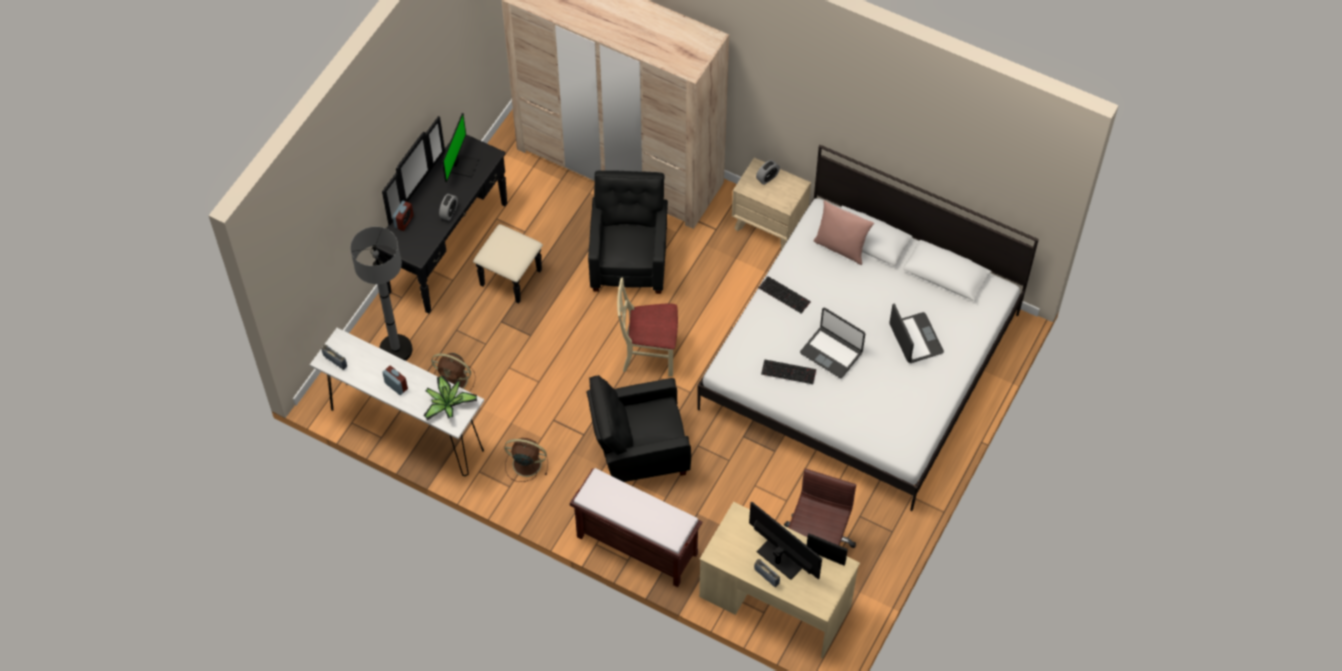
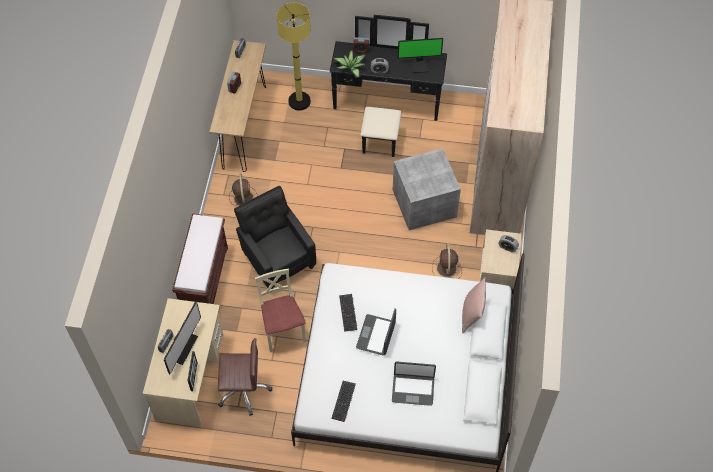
camera: 70 degrees right, 0 degrees up
white console table [310,328,484,476] -> brown console table [209,40,266,172]
grey floor lamp [350,227,413,361] -> yellow floor lamp [277,3,311,111]
potted plant [423,376,477,420] -> potted plant moved to [333,50,366,78]
brown fan [431,353,475,392] -> brown fan moved to [432,243,462,279]
black armchair [588,170,668,294] -> grey storage box [393,148,461,230]
beige chair [617,278,678,377] -> beige chair moved to [255,269,306,352]
keyboard [759,277,811,314] -> keyboard moved to [331,381,356,422]
laptop [889,304,944,363] -> laptop turned 45 degrees clockwise [392,362,436,406]

